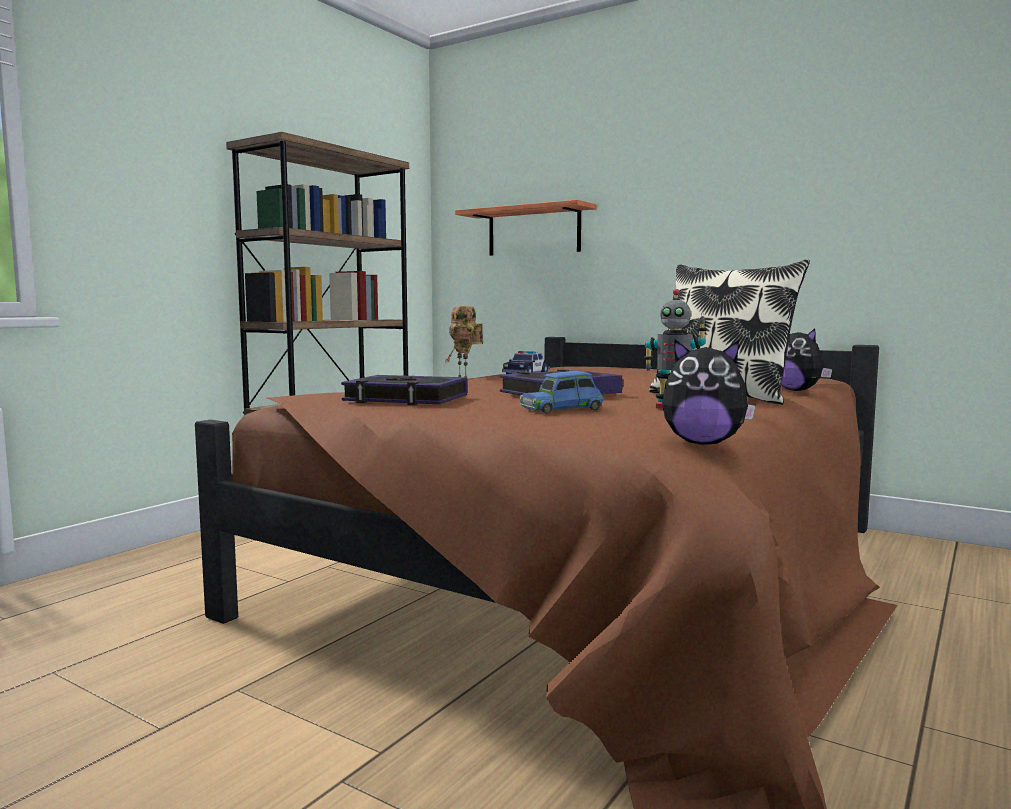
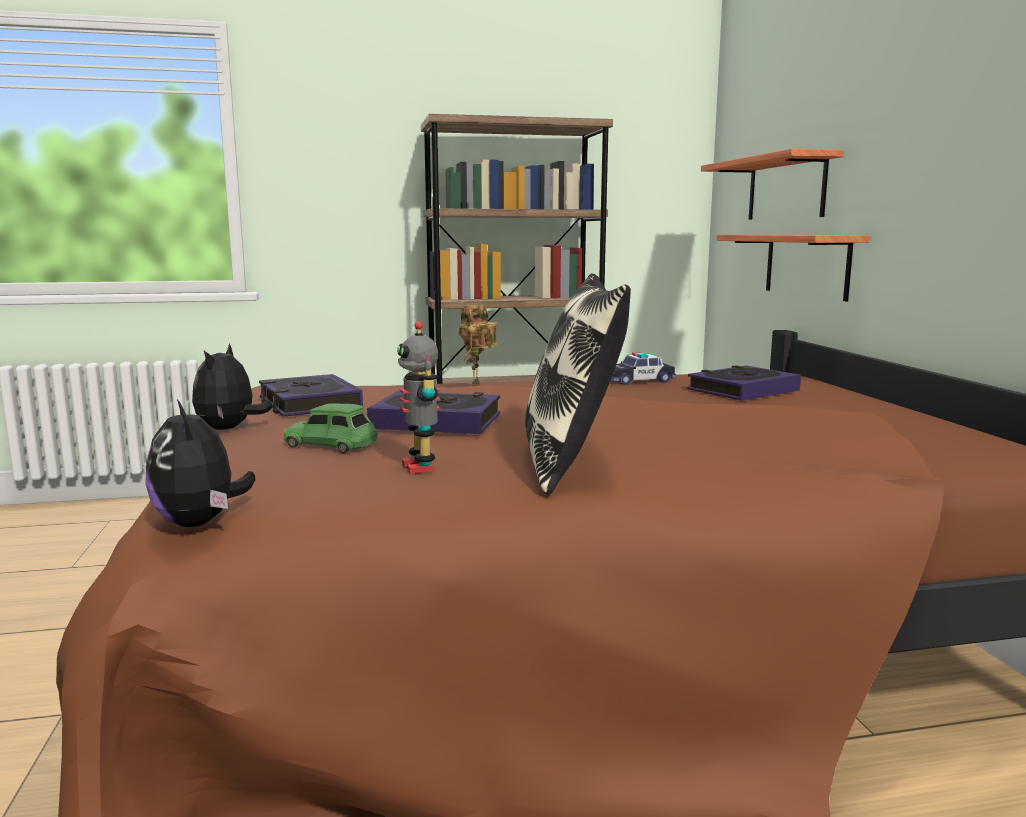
camera: 45 degrees right, 5 degrees up
blue toy car [519,371,603,413] -> green toy car [284,403,378,453]
plush toy [781,328,832,391] -> plush toy moved to [192,343,273,430]
none -> book [687,365,801,401]
none -> shelf [717,235,869,301]

